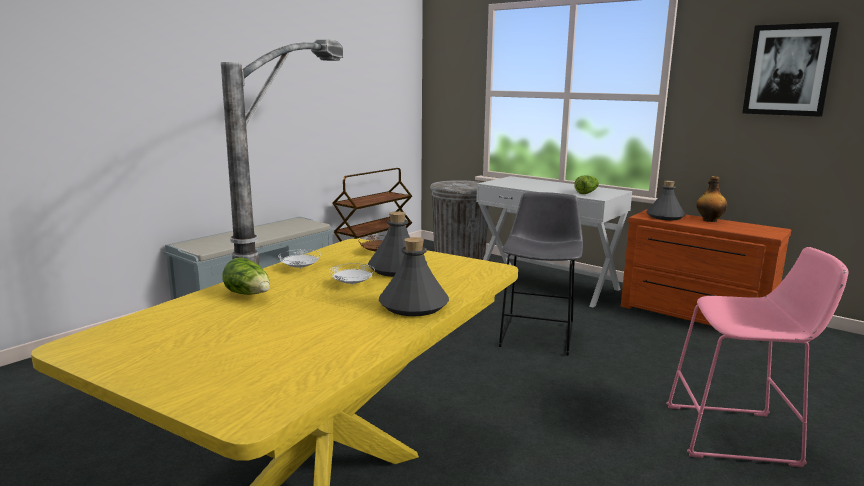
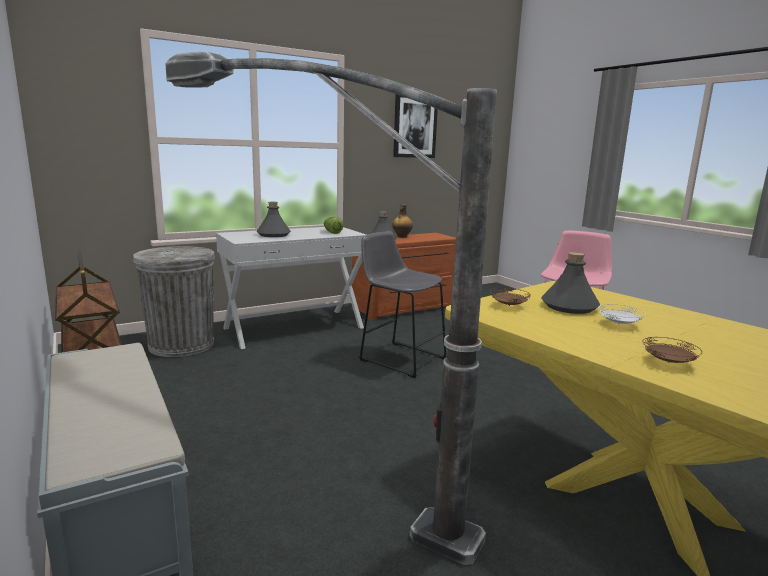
camera: 70 degrees left, 0 degrees up
lettuce [222,257,270,295] -> brown plate [643,337,702,363]
white plate [278,249,321,269] -> none
grey bottle [379,237,449,316] -> grey bottle moved to [257,202,291,237]

